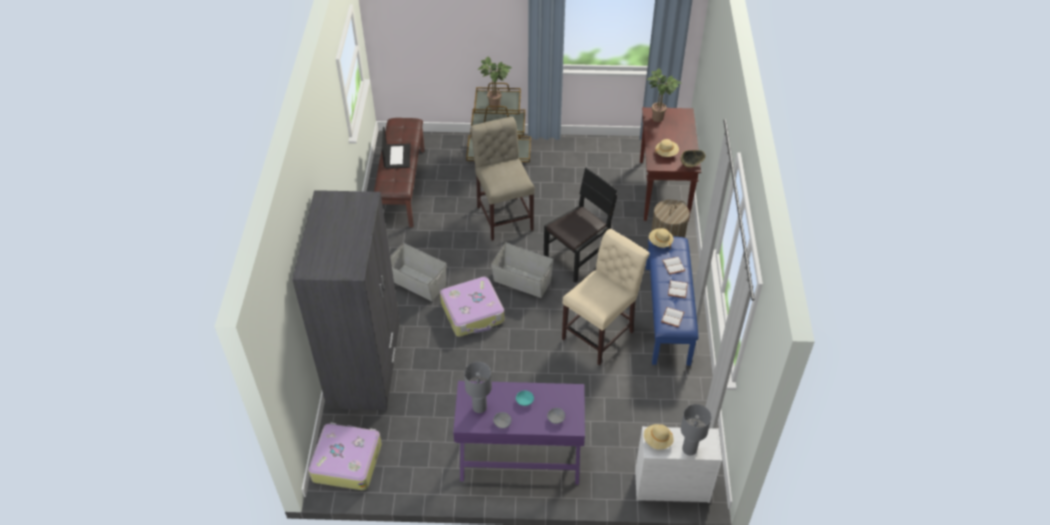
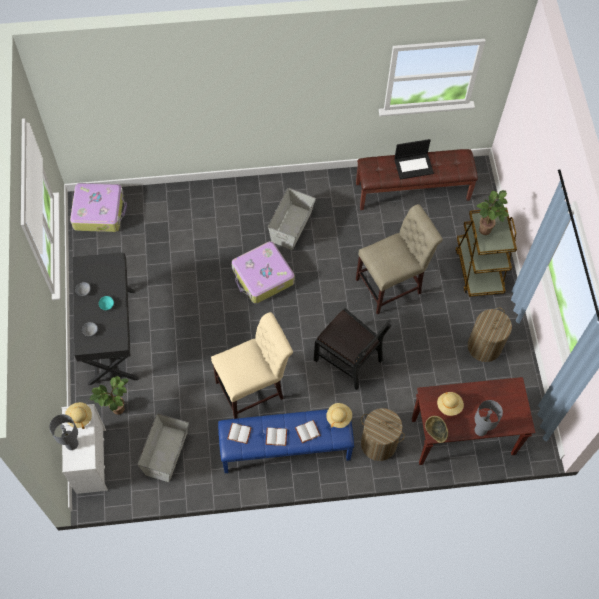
camera: 80 degrees right, 15 degrees up
grey wardrobe [292,190,400,410] -> none
purple desk [453,381,585,485] -> black desk [73,252,139,385]
grey table lamp [464,362,492,413] -> grey table lamp moved to [474,400,503,436]
grey storage box [491,243,554,298] -> grey storage box moved to [137,414,189,482]
beige chair [562,229,650,365] -> beige chair turned 60 degrees counterclockwise [211,312,293,419]
potted plant [647,68,682,122] -> potted plant moved to [89,376,128,415]
none -> laundry basket [468,307,512,362]

